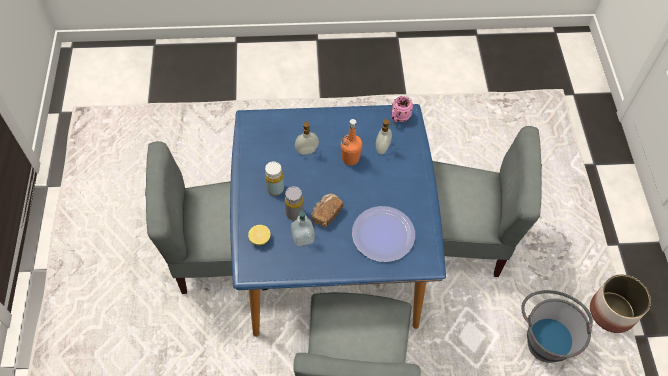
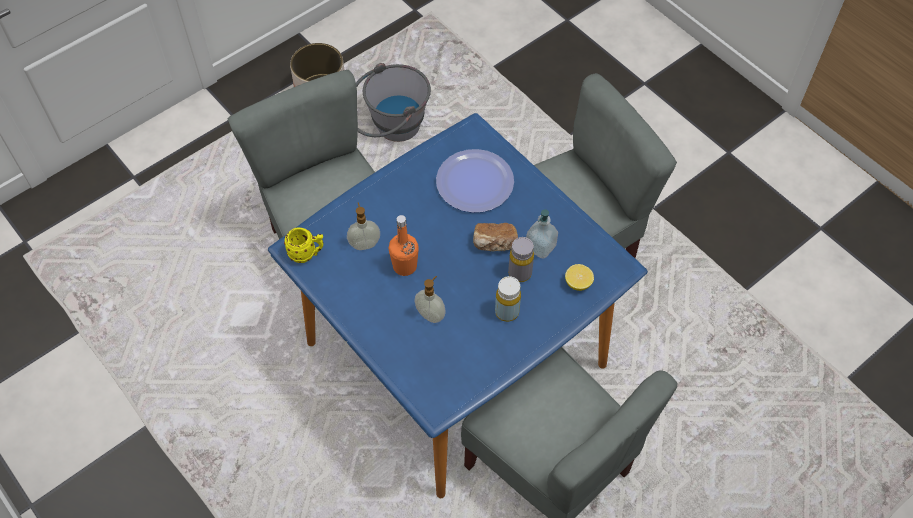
camera: 125 degrees left, 0 degrees up
pink mug [392,96,413,123] -> yellow mug [284,227,323,263]

